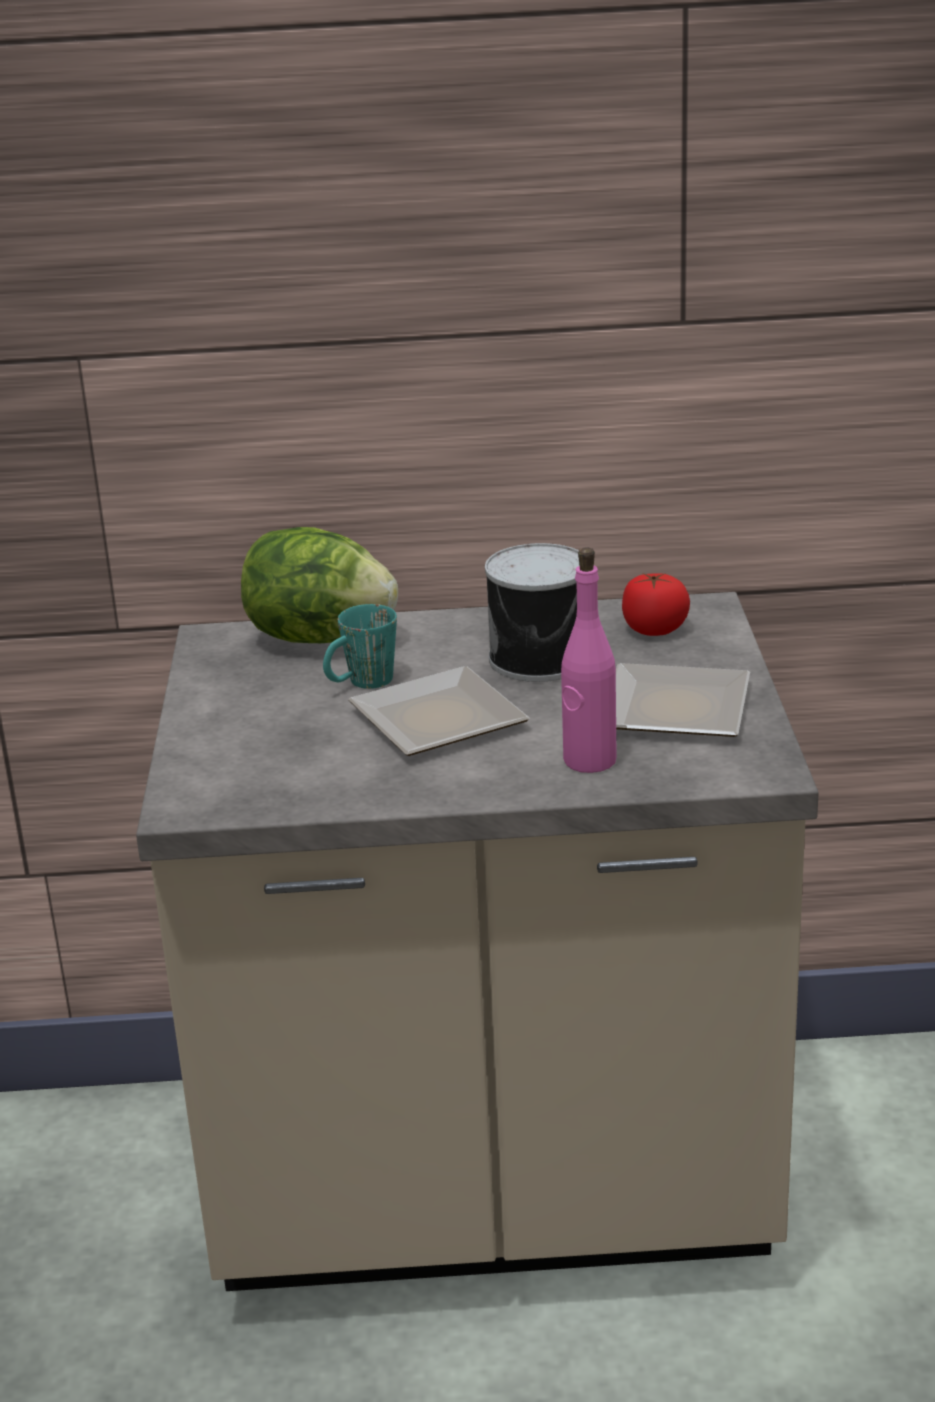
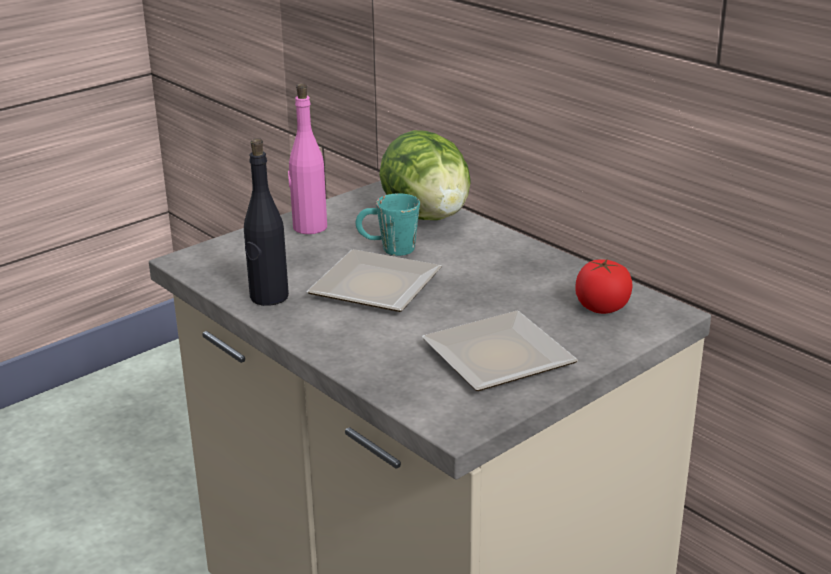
camera: 50 degrees right, 0 degrees up
can [485,543,579,682] -> none
pink bottle [561,548,617,773] -> pink bottle moved to [288,84,327,234]
none -> black bottle [244,138,289,306]

